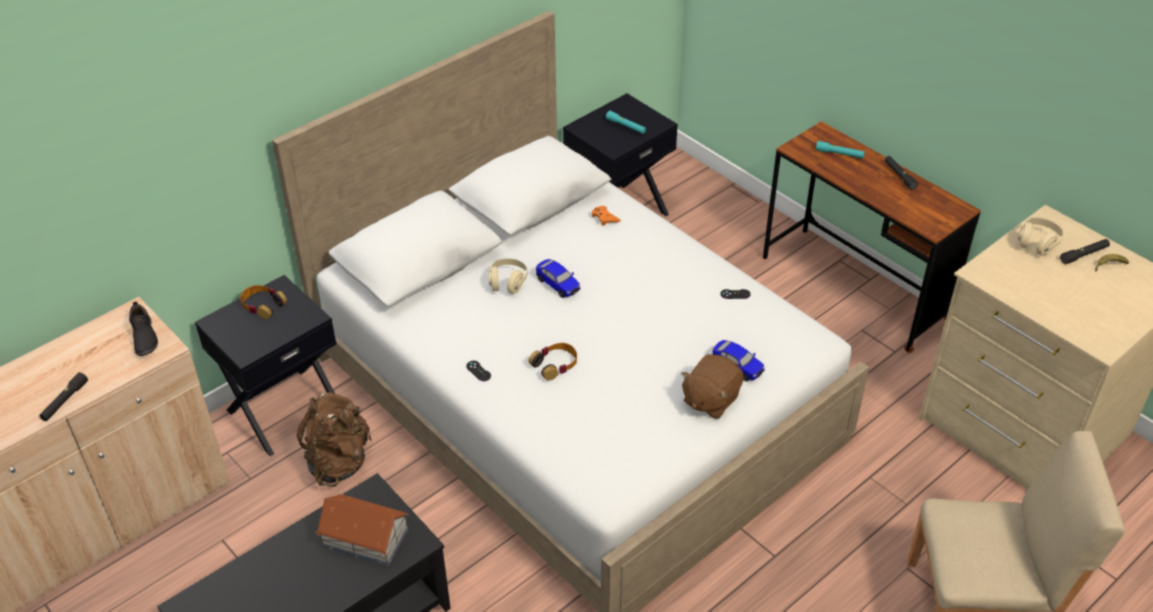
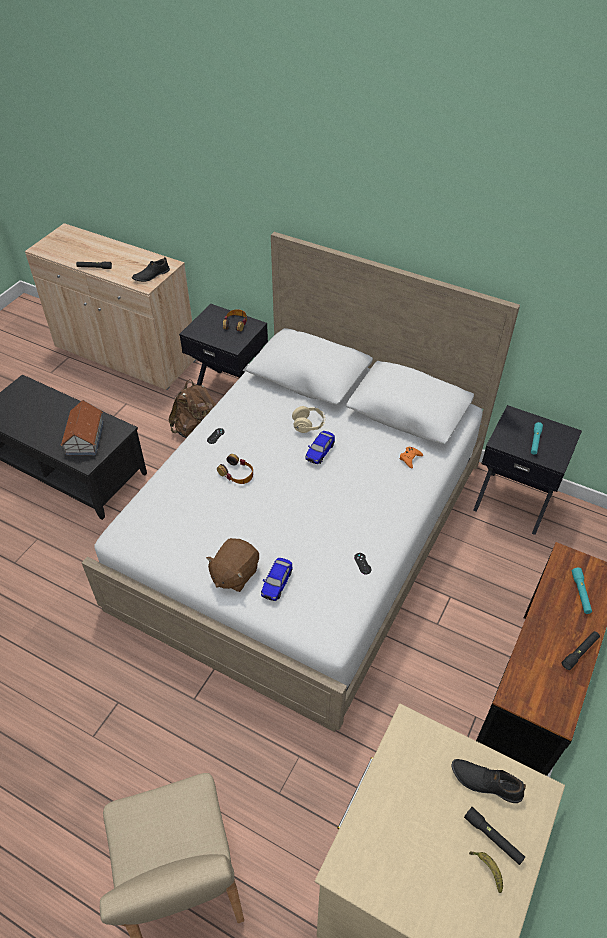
camera: 70 degrees right, 5 degrees up
brown plush toy [681,354,744,419] -> brown plush toy turned 75 degrees counterclockwise [206,538,259,592]
beige headphones [1018,218,1064,256] -> black shoe [452,759,526,803]

